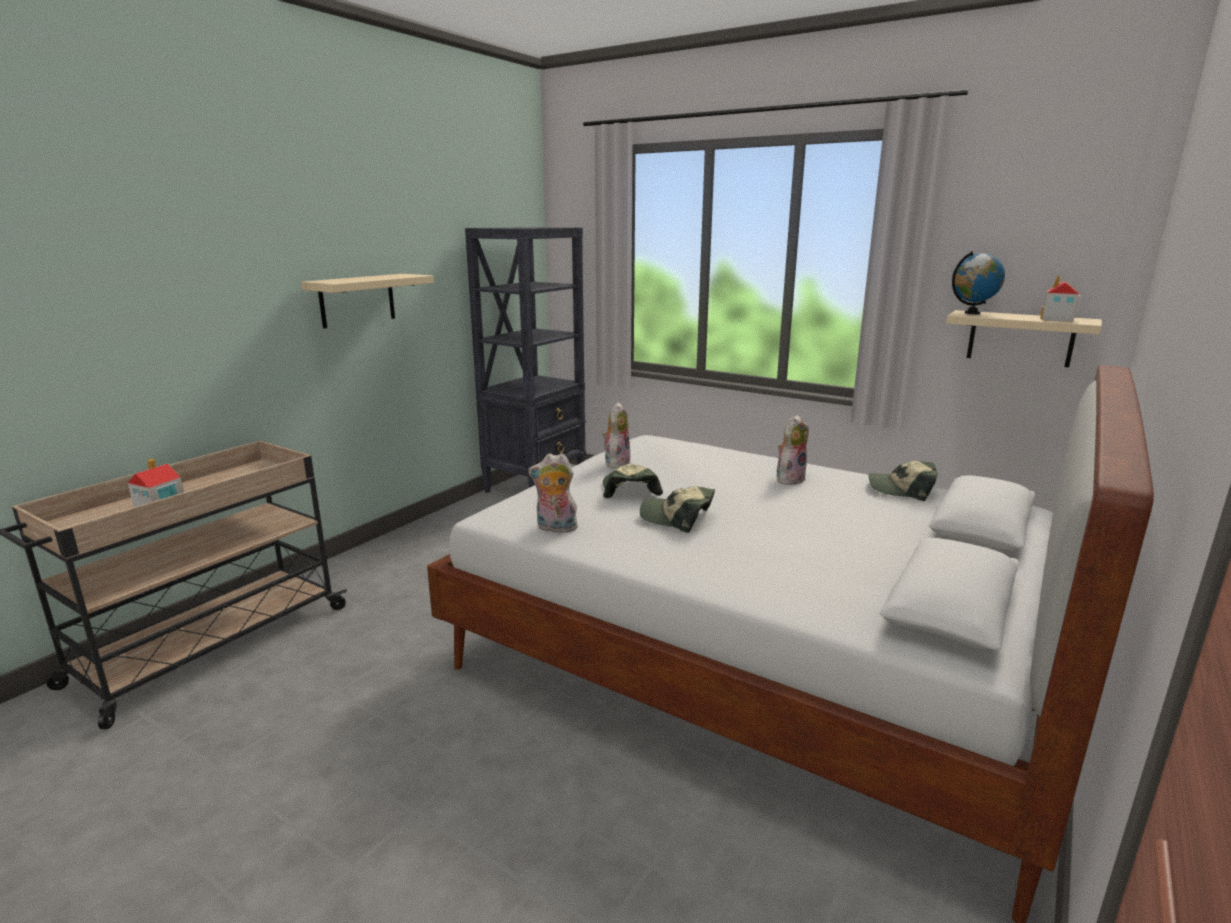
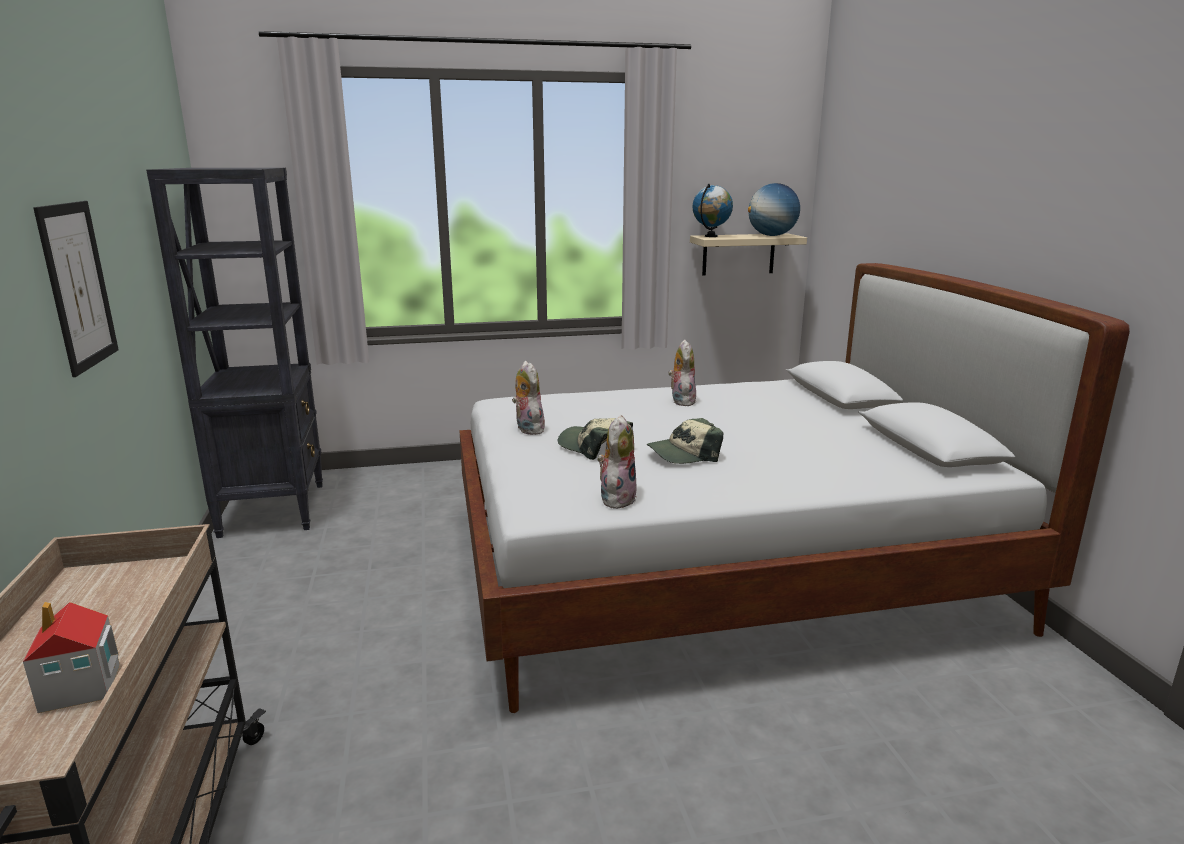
camera: 45 degrees left, 0 degrees up
beige shelf [301,274,434,329] -> picture [33,201,119,377]
plush toy [528,453,578,533] -> plush toy turned 150 degrees clockwise [598,415,637,509]
cap [868,461,938,501] -> none
toy house [1040,275,1081,322] -> globe [748,183,800,236]

